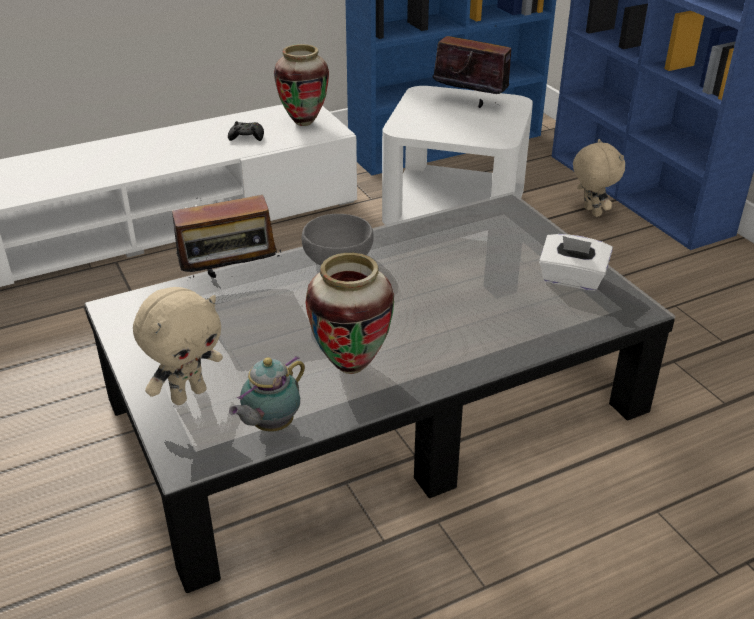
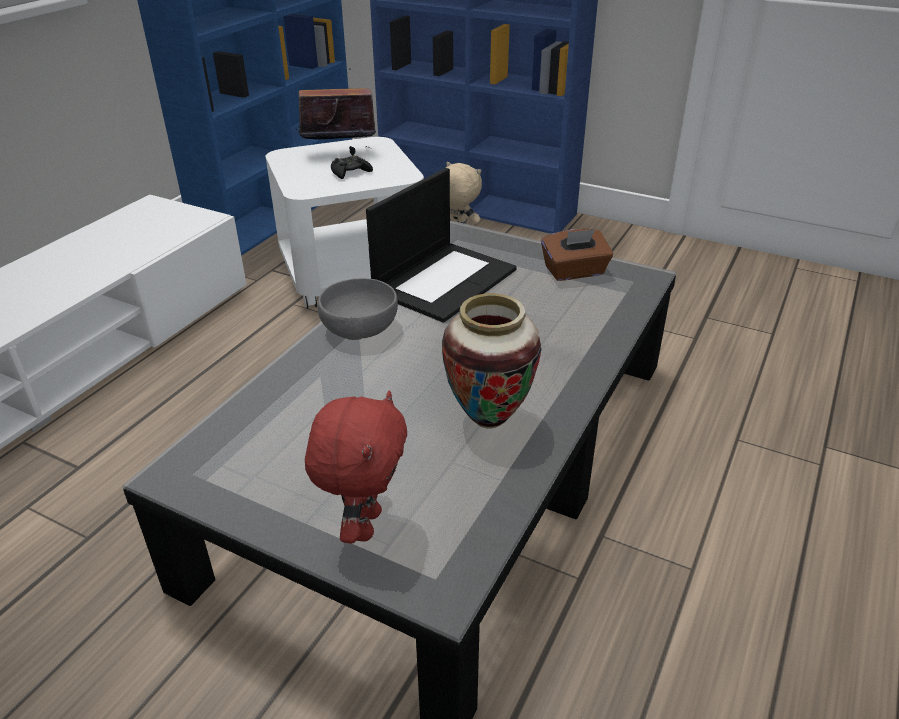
camera: 35 degrees left, 0 degrees up
beige plush toy [133,287,223,405] -> red plush toy [305,391,407,544]
radio [164,195,282,281] -> none
black game controller [228,121,264,141] -> black game controller moved to [331,155,373,179]
teapot [229,356,305,432] -> none
vase [274,44,329,126] -> none
white tissue box [539,234,613,291] -> brown tissue box [541,229,613,281]
none -> laptop [366,168,517,323]

